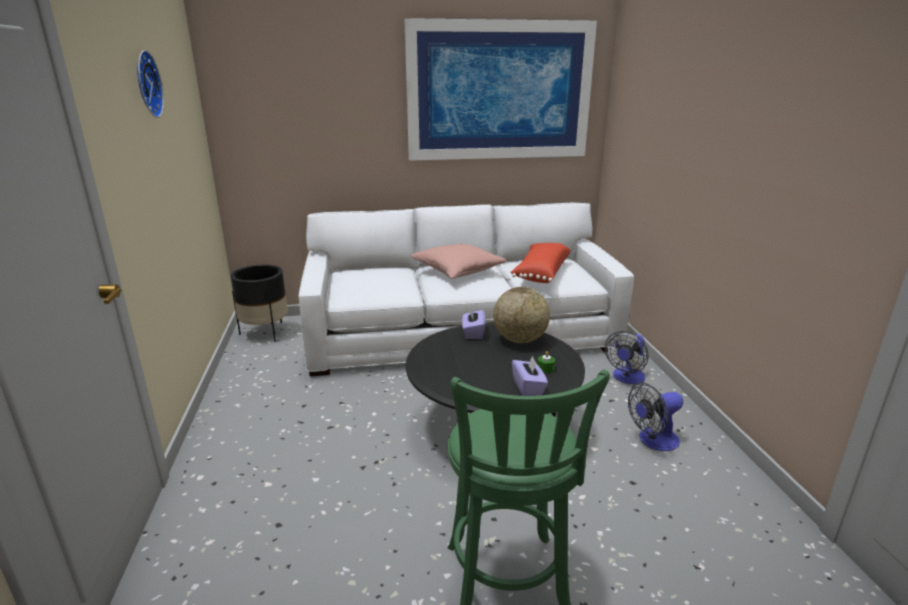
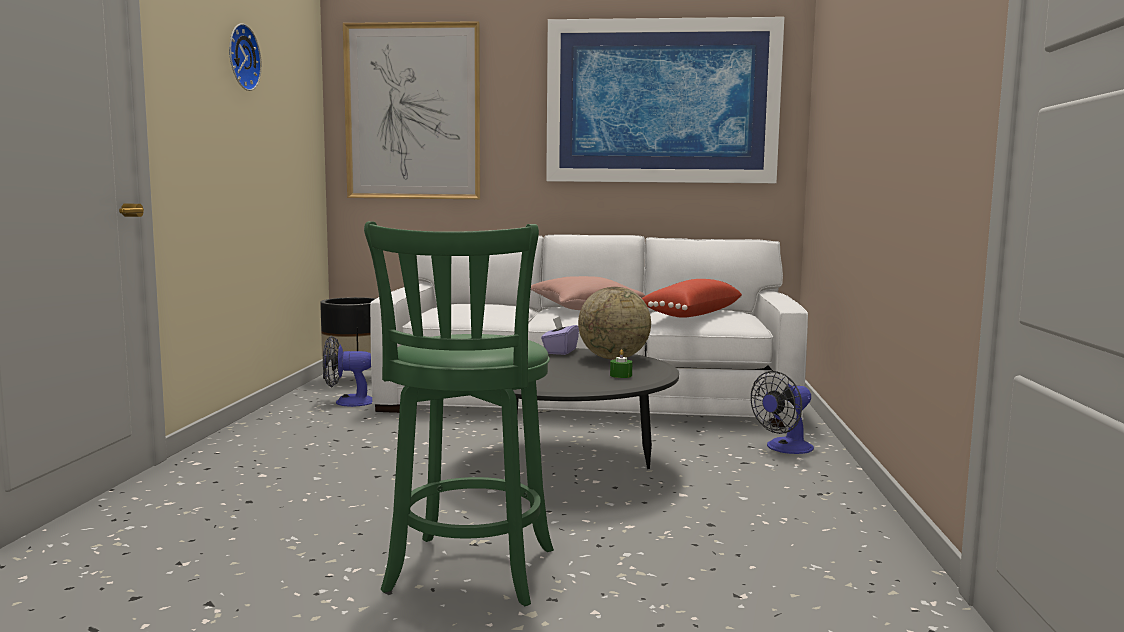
camera: 15 degrees right, 15 degrees down
purple tissue box [512,355,548,396] -> none
fan [628,382,683,451] -> fan moved to [323,336,372,407]
none -> picture [343,21,480,199]

